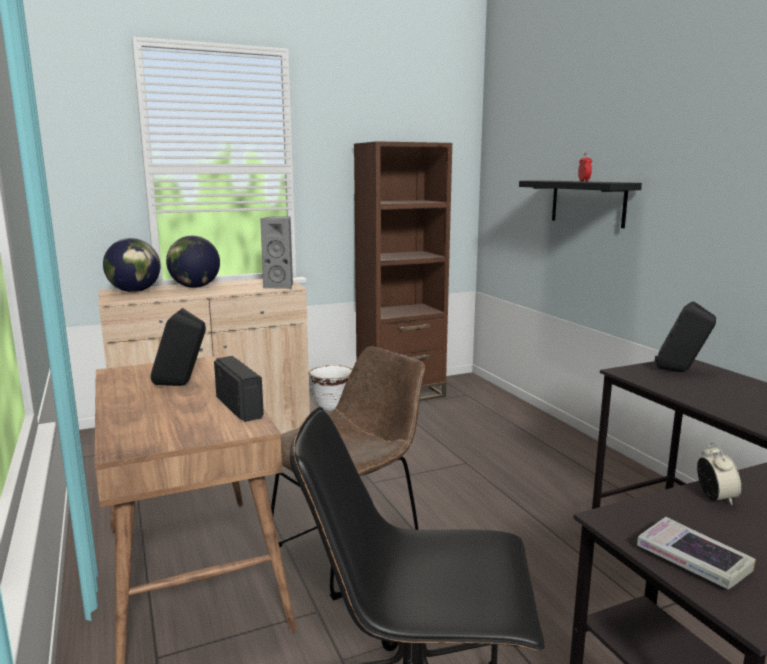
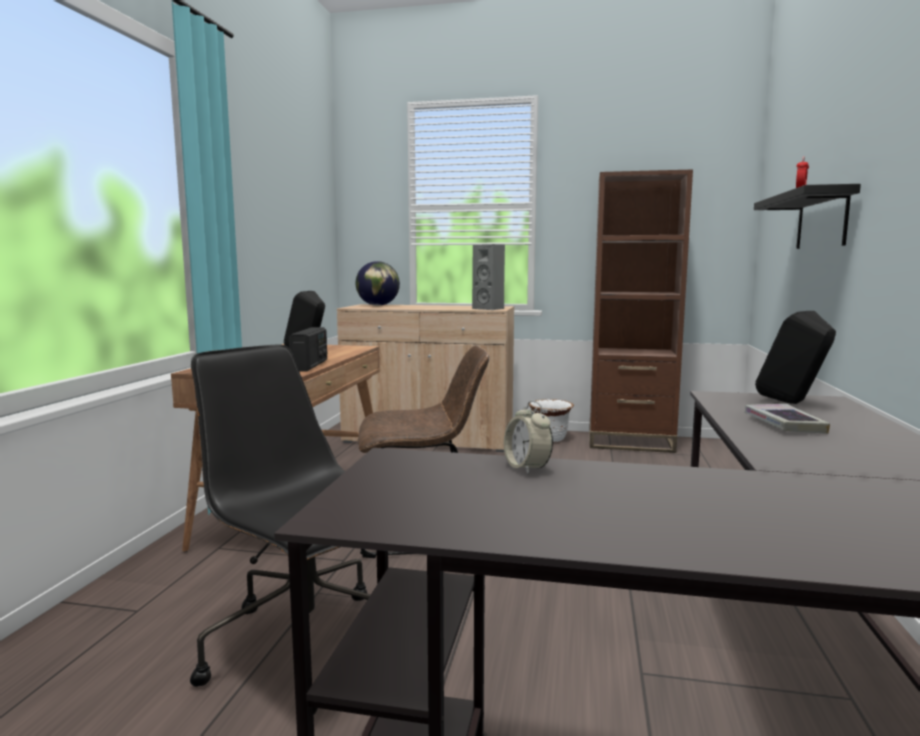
camera: 35 degrees right, 5 degrees down
globe [166,236,220,288] -> none
book [637,517,756,590] -> book moved to [745,404,830,434]
alarm clock [697,442,741,505] -> alarm clock turned 120 degrees clockwise [504,401,553,474]

